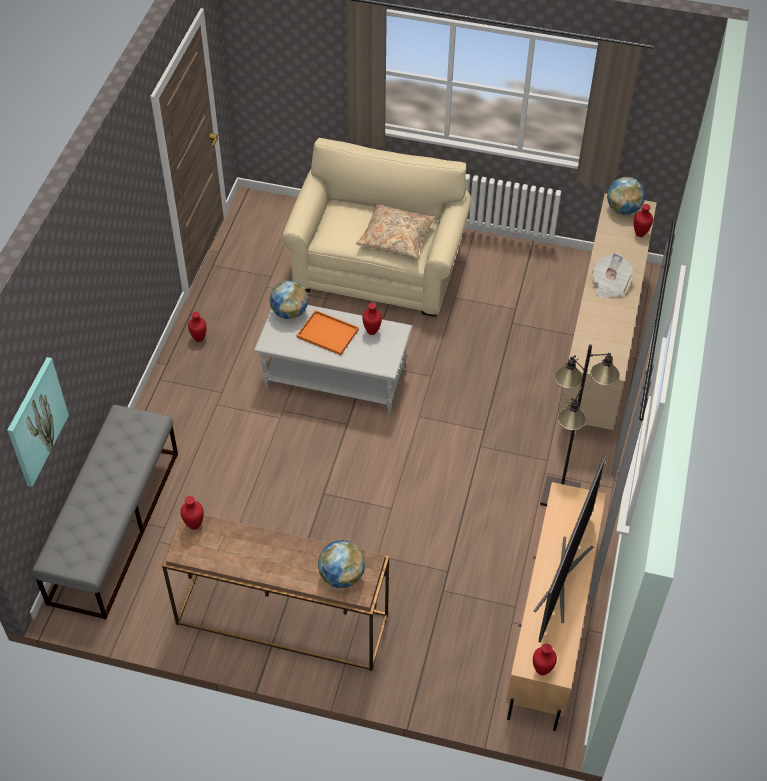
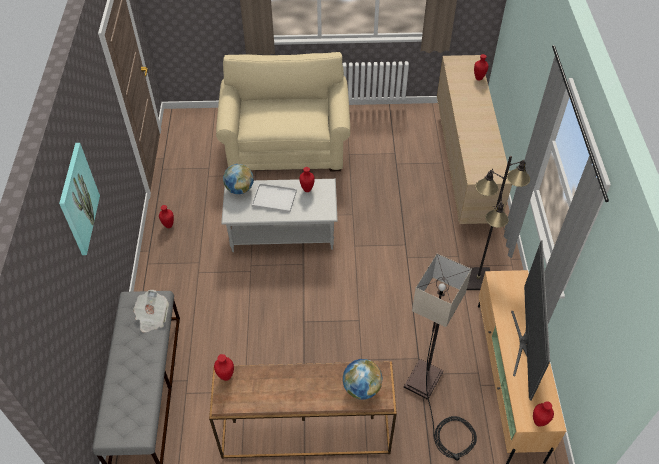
camera: 15 degrees left, 0 degrees up
picture [7,357,69,487] -> picture moved to [59,143,100,255]
orange tray [297,310,359,355] -> white tray [251,183,297,213]
beige pillow [356,203,436,258] -> none
newspaper [592,253,634,298] -> newspaper moved to [133,290,169,333]
globe [607,177,645,215] -> none
none -> floor lamp [404,254,477,461]

